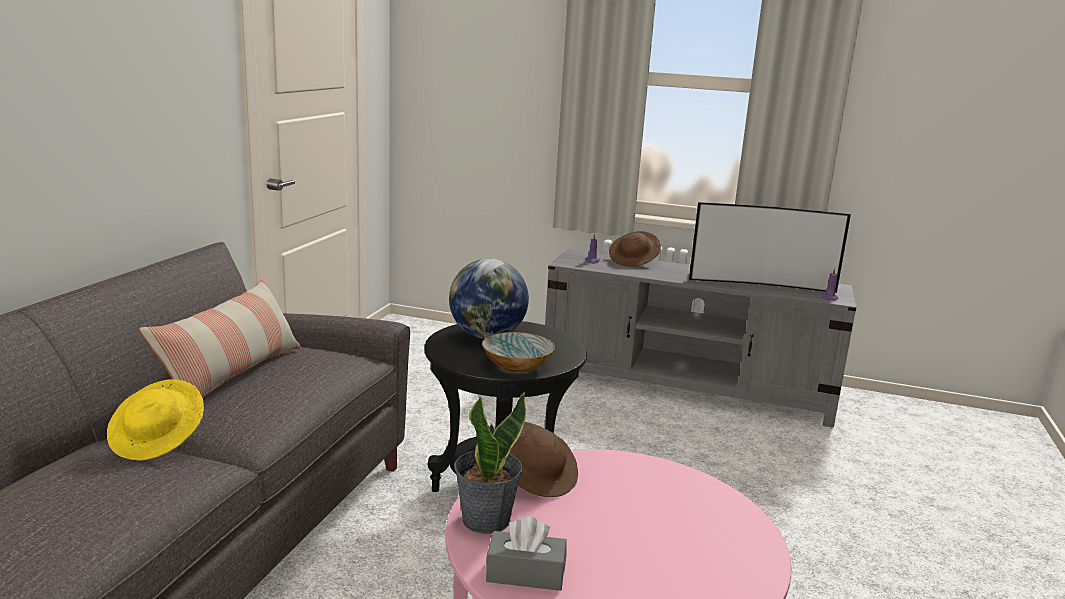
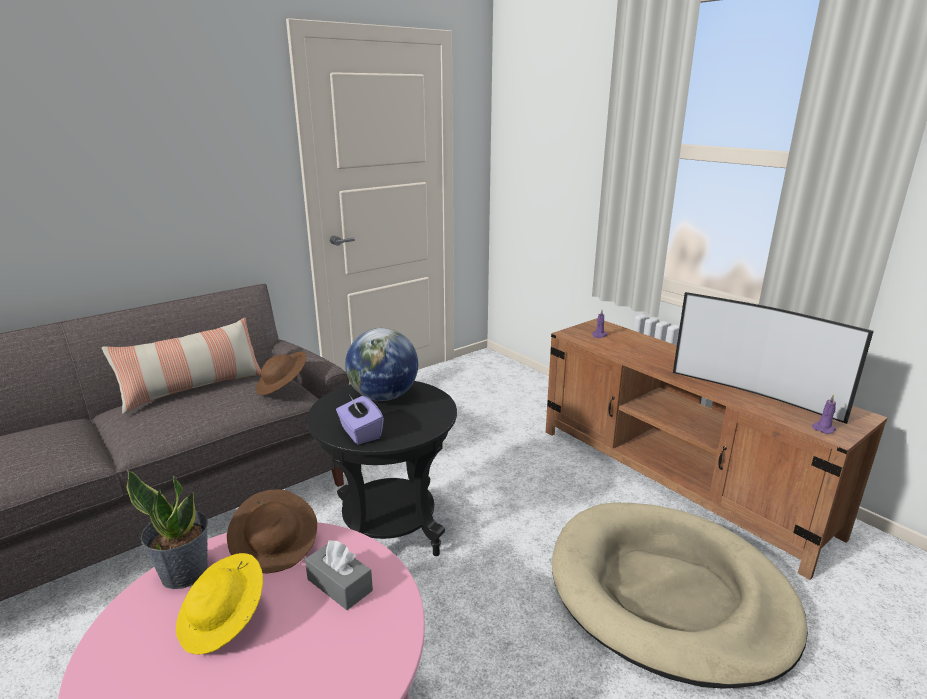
camera: 35 degrees right, 5 degrees up
yellow hat [107,379,204,460] -> yellow hat moved to [176,553,263,655]
bowl [482,332,555,372] -> purple tissue box [336,396,384,445]
grey tissue box [486,517,567,591] -> grey tissue box moved to [305,540,373,610]
grey tv stand [545,249,857,428] -> brown tv stand [546,318,887,580]
brown hat [609,231,661,267] -> brown hat moved to [256,352,306,395]
none -> beige dog bed [552,502,808,689]

